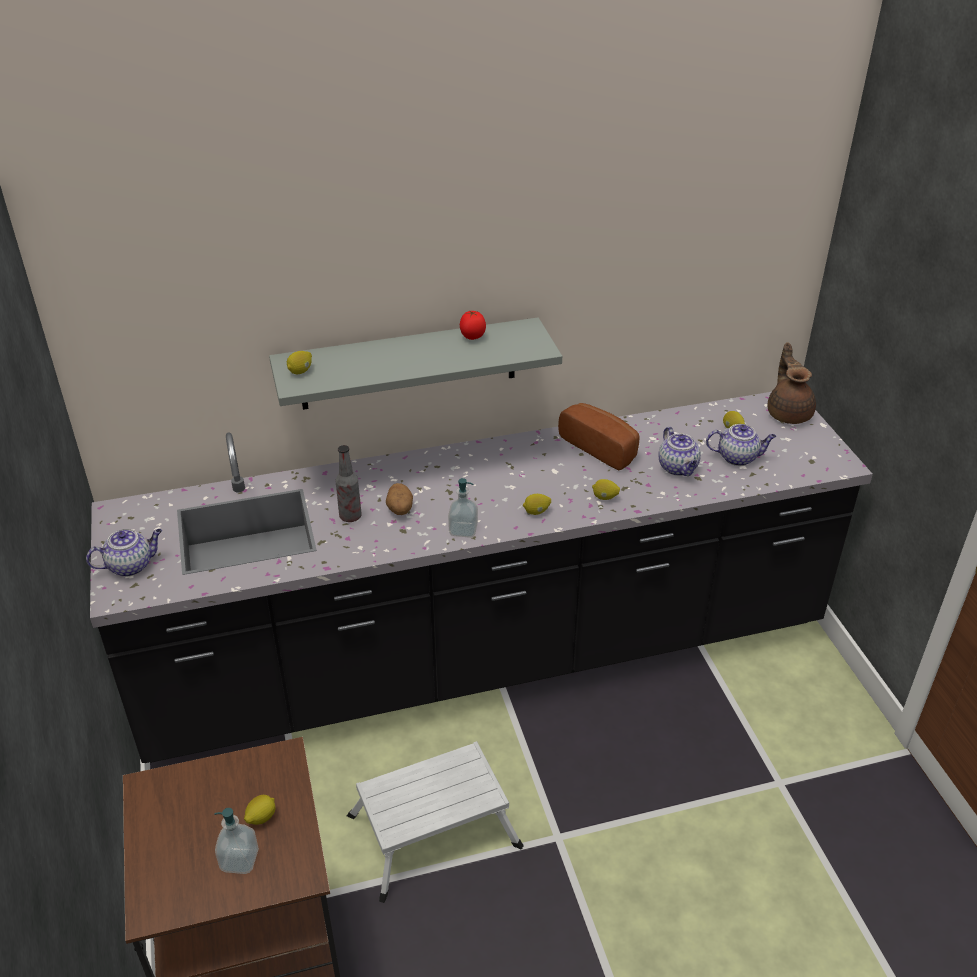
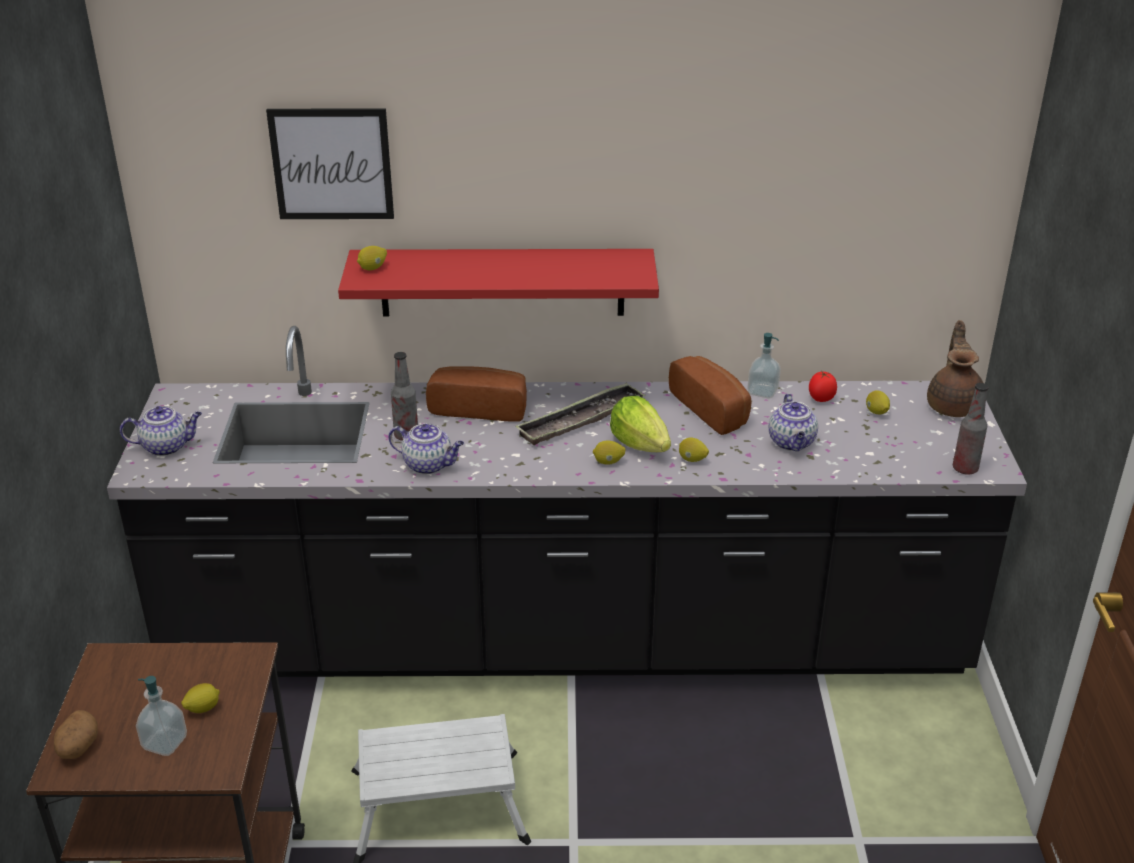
camera: 15 degrees right, 5 degrees down
grey shelf [269,317,562,410] -> red shelf [338,249,659,317]
potato [386,483,413,515] -> potato moved to [54,710,98,759]
soap dispenser [448,478,478,538] -> soap dispenser moved to [747,333,781,399]
tomato [460,310,486,340] -> tomato moved to [809,372,837,402]
teapot [706,424,776,466] -> teapot moved to [389,423,464,475]
none -> picture [266,109,394,219]
none -> bread [426,366,527,422]
none -> tray [515,382,646,445]
none -> lettuce [610,396,671,452]
none -> bottle [953,383,988,475]

